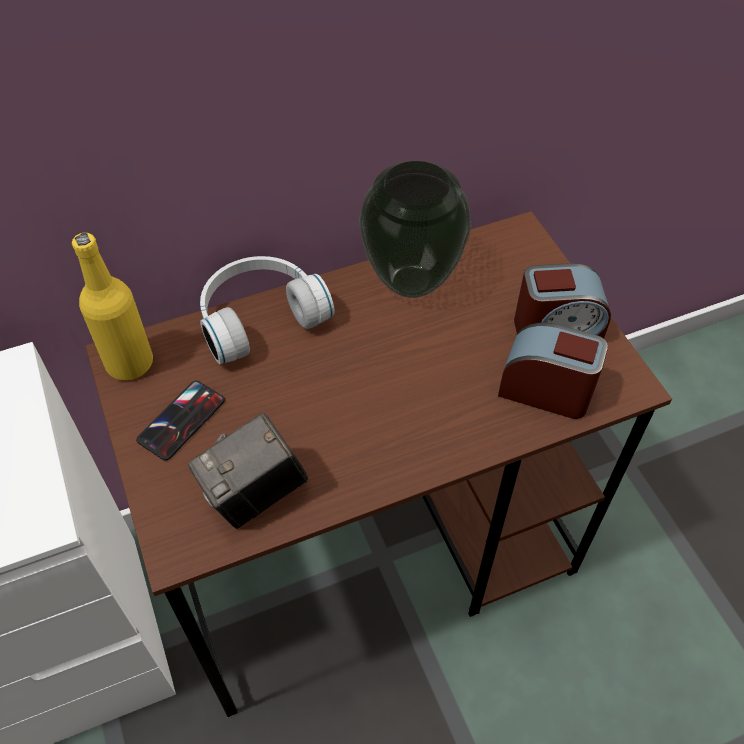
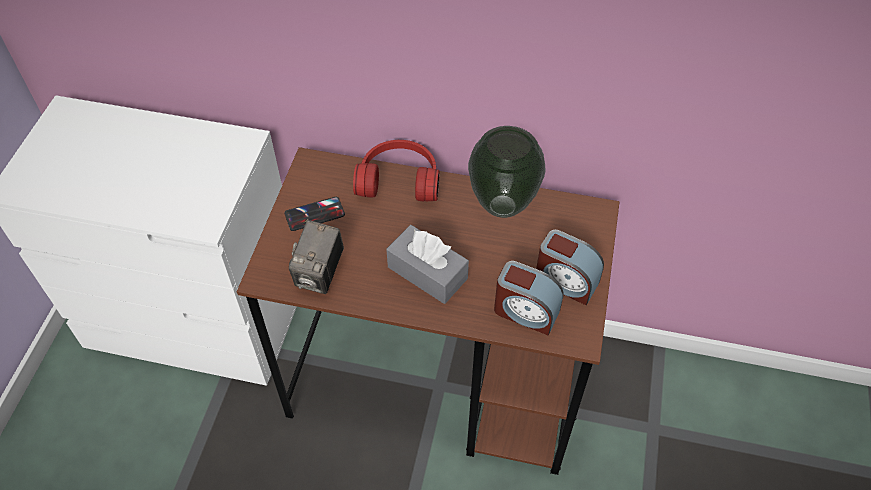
camera: 35 degrees right, 0 degrees up
yellow bottle [72,233,153,380] -> none
camera [188,413,308,529] -> camera turned 75 degrees counterclockwise [289,220,344,294]
white headphones [200,256,335,364] -> red headphones [353,140,439,202]
alarm clock [498,323,608,419] -> alarm clock turned 150 degrees clockwise [494,261,563,336]
none -> grey tissue box [386,225,469,304]

